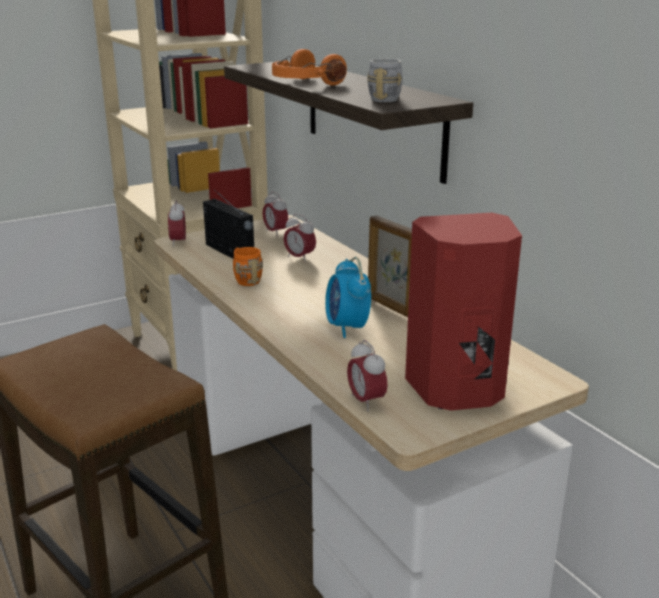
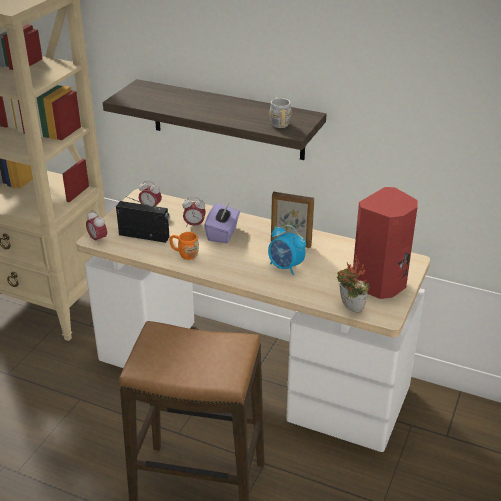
camera: 35 degrees left, 10 degrees up
orange headphones [272,49,347,85] -> none
alarm clock [347,340,387,411] -> potted plant [337,255,370,312]
none -> purple tissue box [204,203,240,243]

